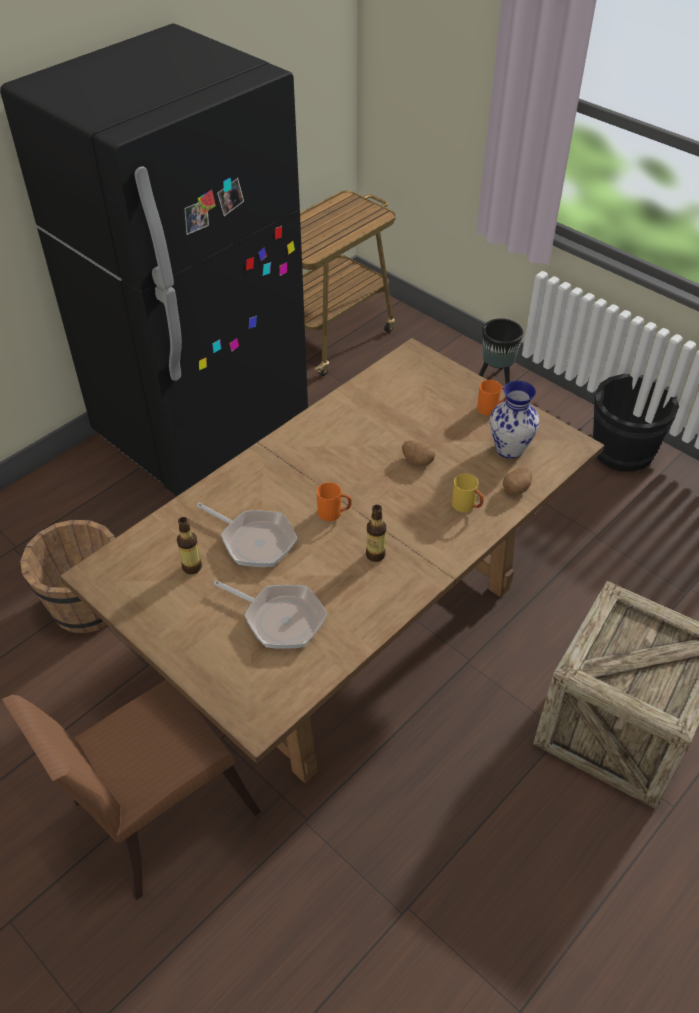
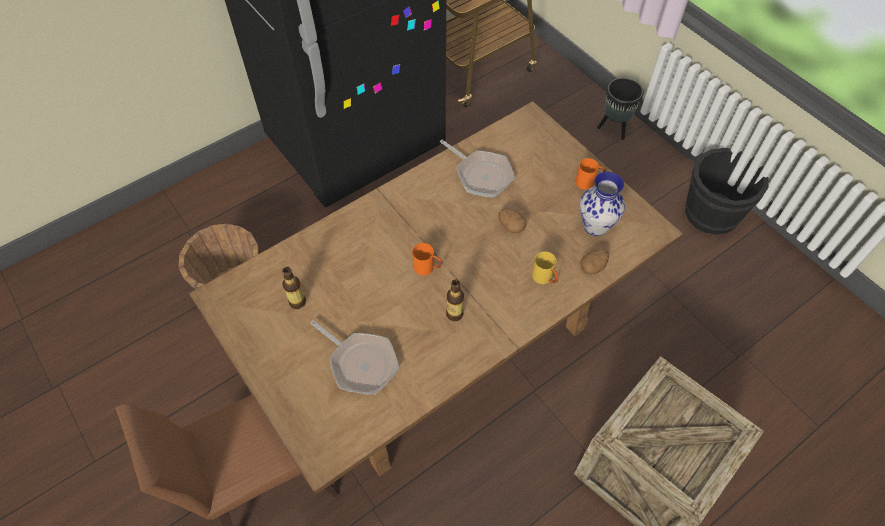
camera: 10 degrees right, 10 degrees up
frying pan [196,503,297,567] -> frying pan moved to [440,140,515,197]

